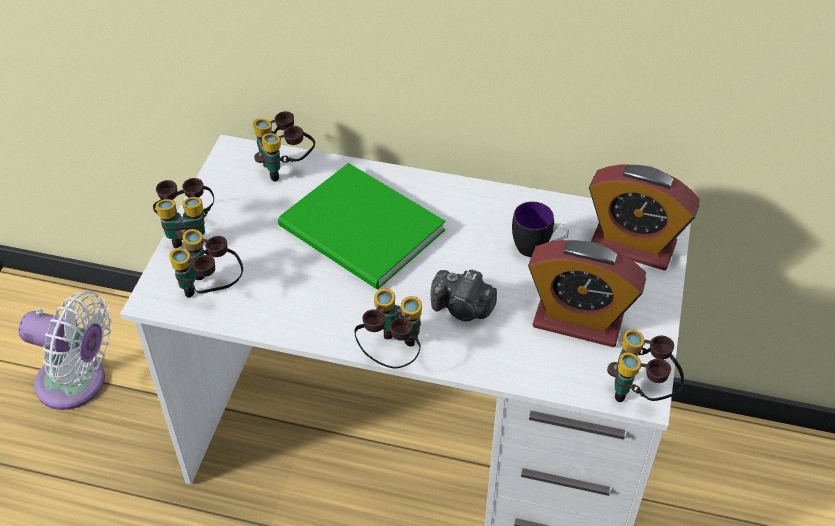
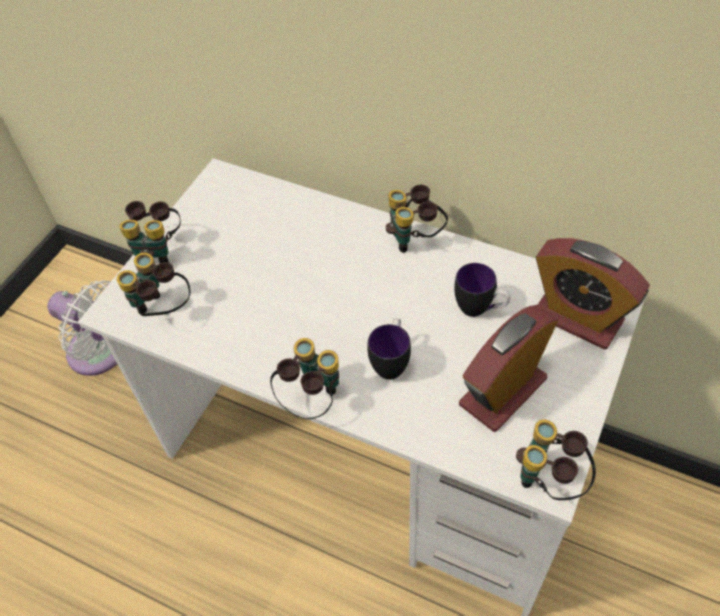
camera: 15 degrees right, 5 degrees up
binoculars [253,111,315,182] -> binoculars moved to [386,185,448,253]
green book [278,163,446,289] -> none
camera [430,270,497,321] -> mug [368,318,411,380]
alarm clock [528,240,646,347] -> alarm clock turned 105 degrees clockwise [459,305,558,432]

